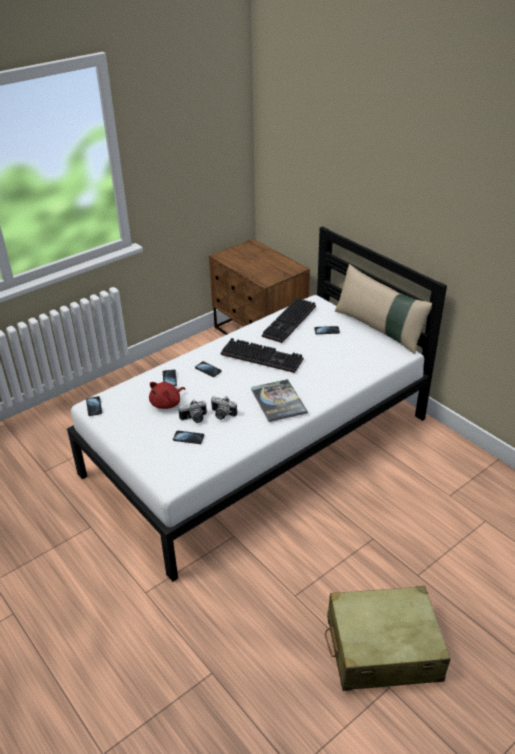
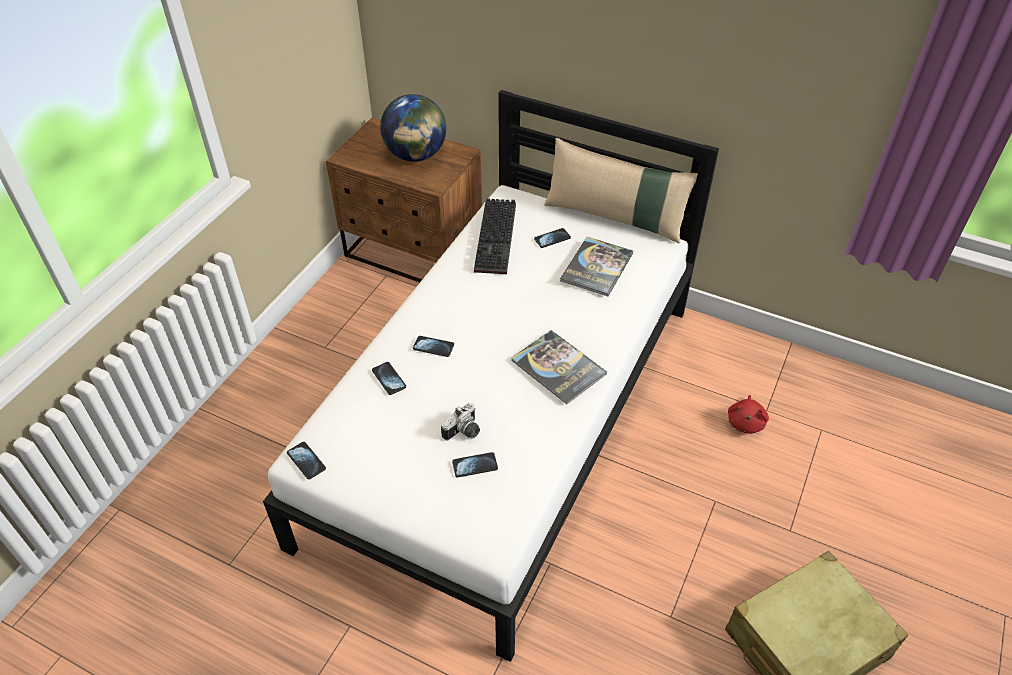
camera: 25 degrees left, 10 degrees up
red plush toy [149,382,185,409] -> red plush toy moved to [728,395,769,434]
camera [211,396,237,420] -> none
keyboard [221,338,303,373] -> none
none -> globe [380,94,446,162]
none -> book [560,237,633,296]

